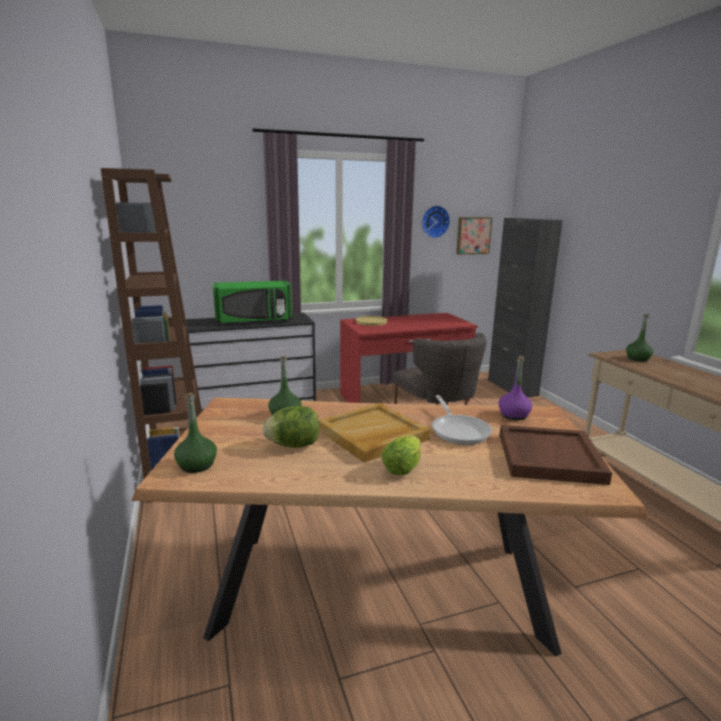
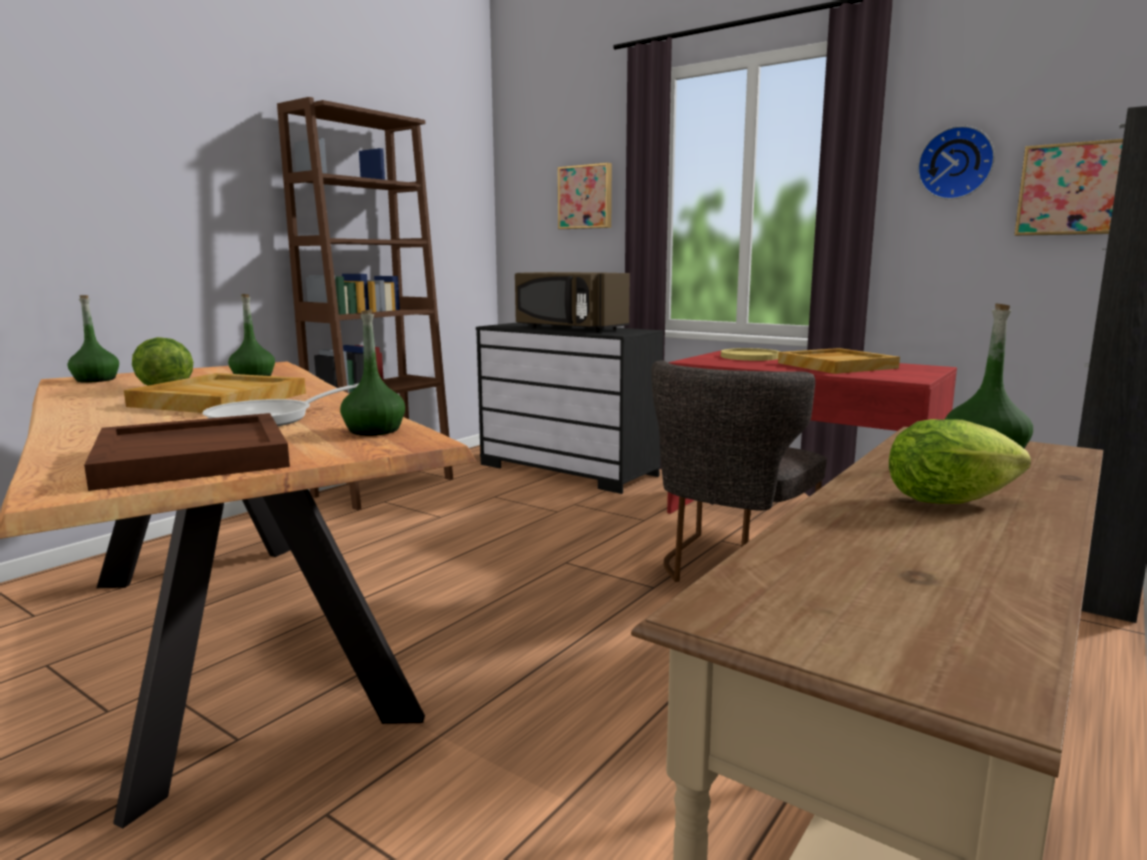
camera: 55 degrees right, 5 degrees down
green microwave [213,281,292,324] -> brown microwave [515,272,630,332]
lettuce [382,435,421,475] -> lettuce moved to [889,419,1031,504]
purple bottle [498,356,532,420] -> green bottle [340,309,405,436]
none -> picture [558,163,612,229]
none -> beige tray [778,348,900,374]

